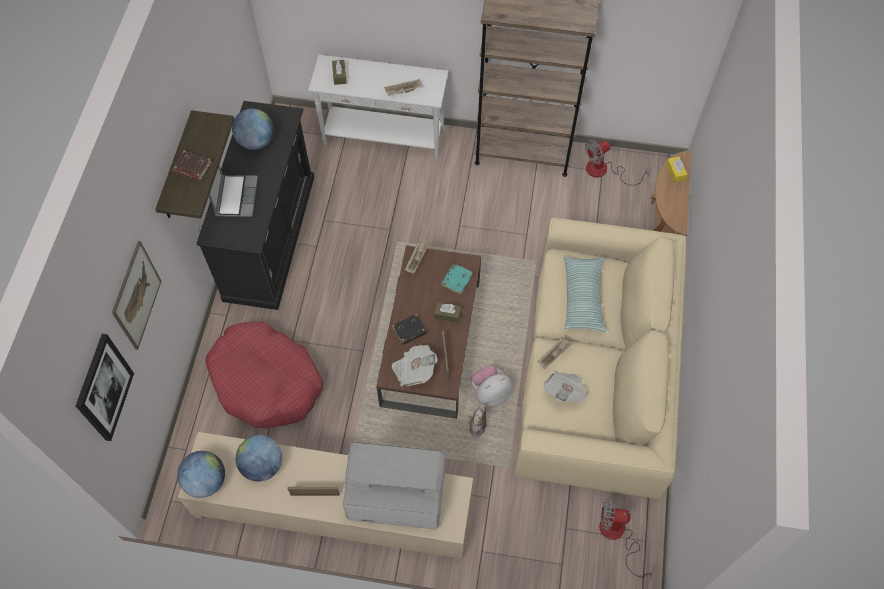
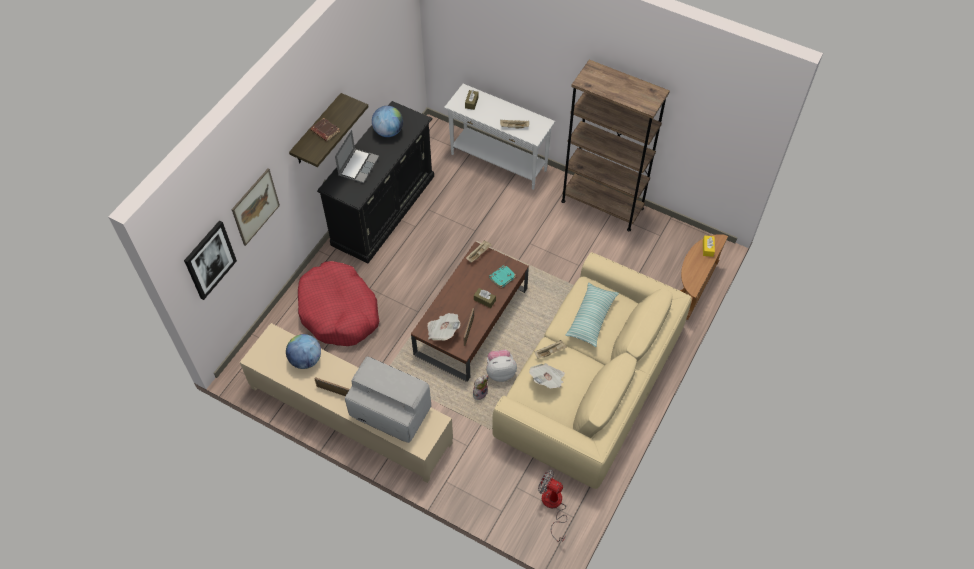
camera: 20 degrees right, 5 degrees down
globe [177,451,225,498] -> none
black book [392,314,427,345] -> none
fan [585,139,650,186] -> none

